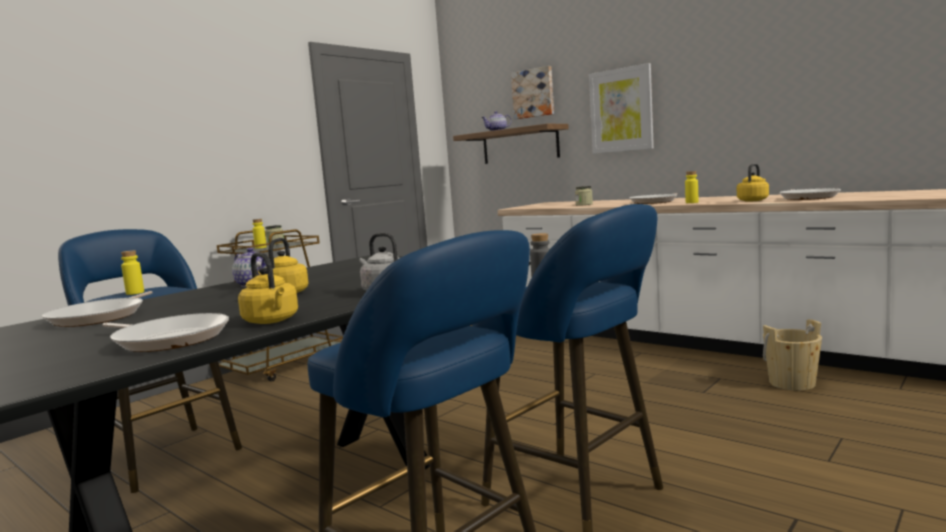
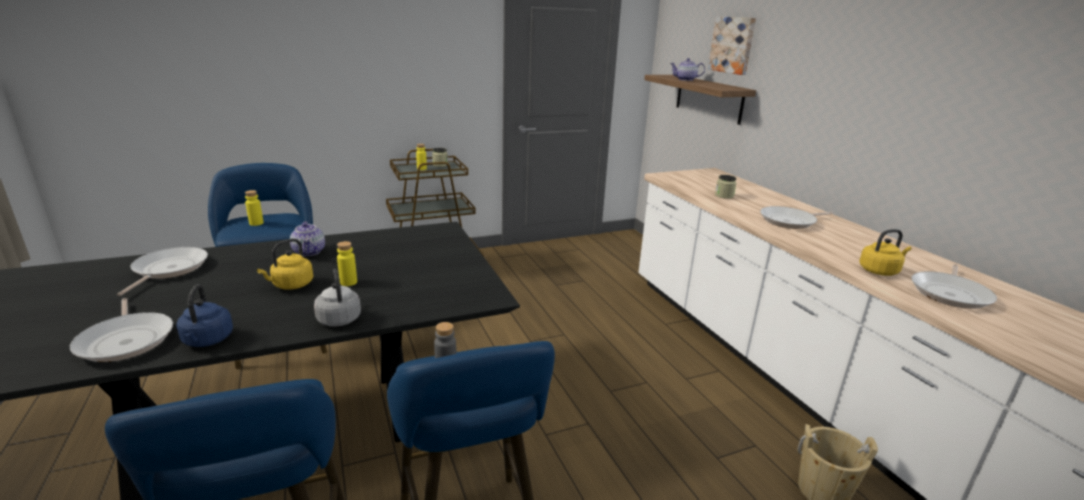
camera: 25 degrees right, 15 degrees up
frying pan [42,291,153,327] -> frying pan turned 150 degrees clockwise [117,247,208,296]
yellow kettle [238,252,298,324] -> blue kettle [177,285,233,347]
picture [589,63,654,154] -> none
yellow bottle [685,171,698,203] -> yellow bottle moved to [337,241,357,286]

